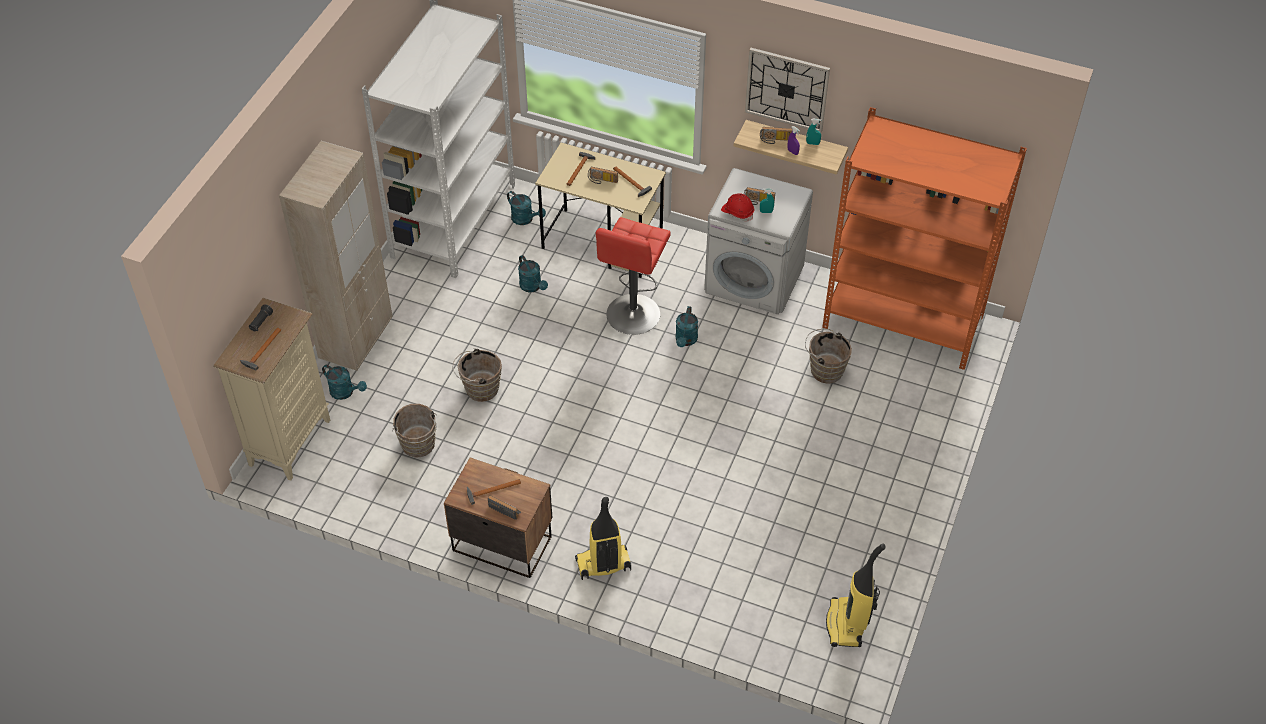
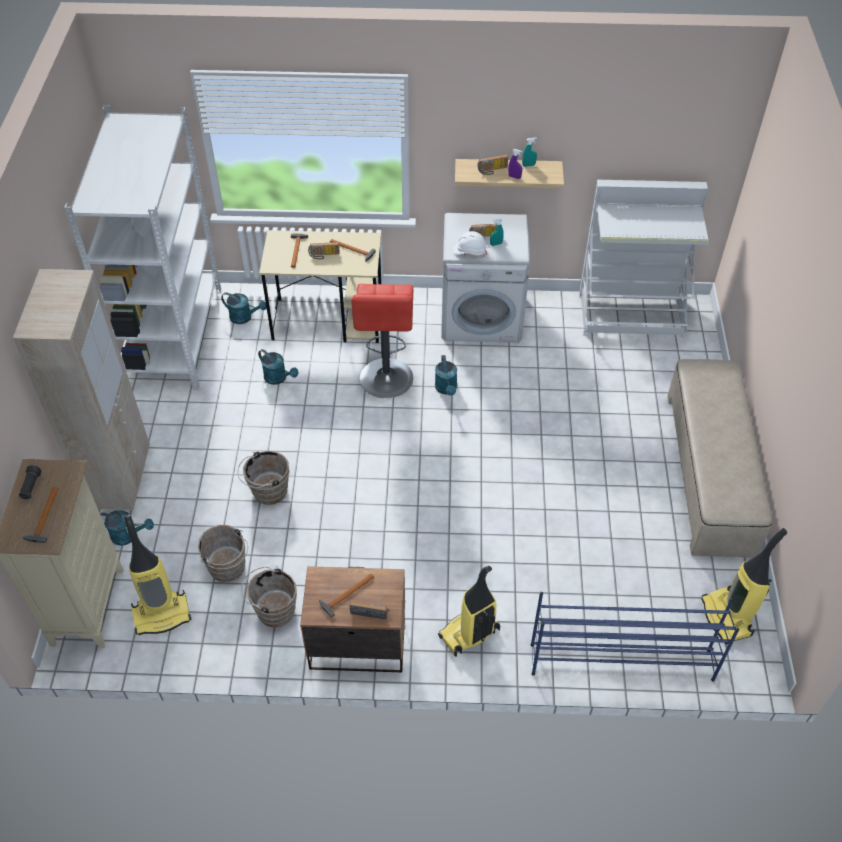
camera: 20 degrees left, 0 degrees up
red hard hat [721,193,754,221] -> white hard hat [453,231,487,257]
wall clock [745,47,830,133] -> none
brown bucket [805,329,852,384] -> brown bucket moved to [241,566,297,628]
orange bookcase [822,107,1027,370] -> white shoe rack [579,180,708,339]
none -> vacuum cleaner [124,514,191,635]
none -> blue shoe rack [531,592,739,681]
none -> beige bench [668,359,772,557]

